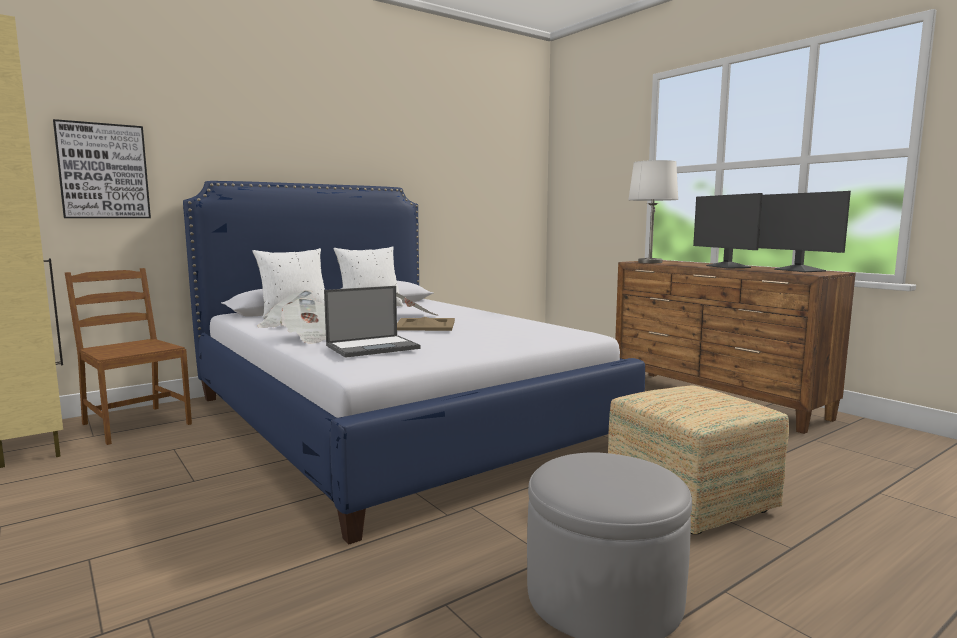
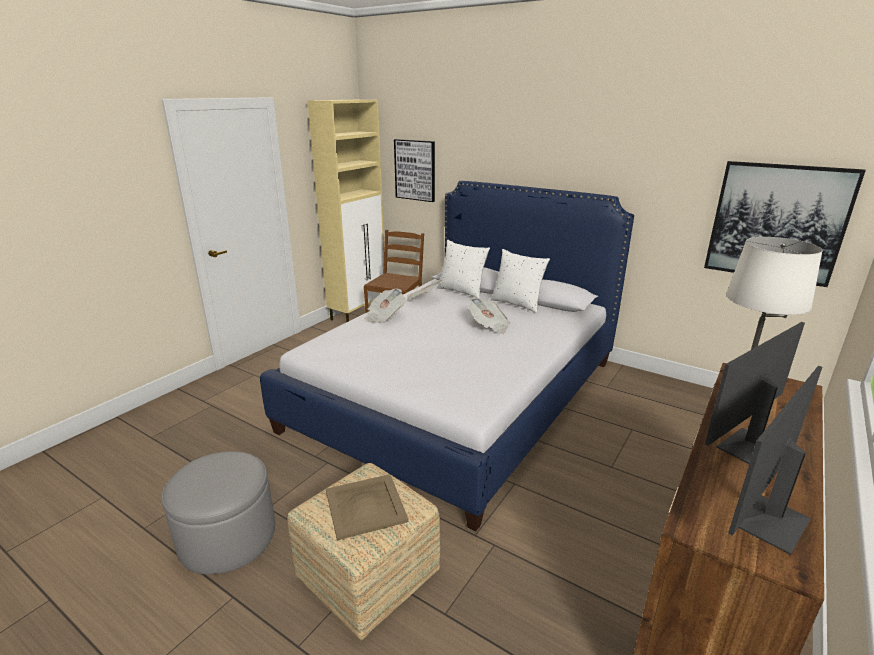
camera: 70 degrees right, 15 degrees up
laptop [324,286,420,358] -> none
beige tray [397,317,455,331] -> beige tray moved to [326,474,409,540]
none -> picture [704,161,866,287]

